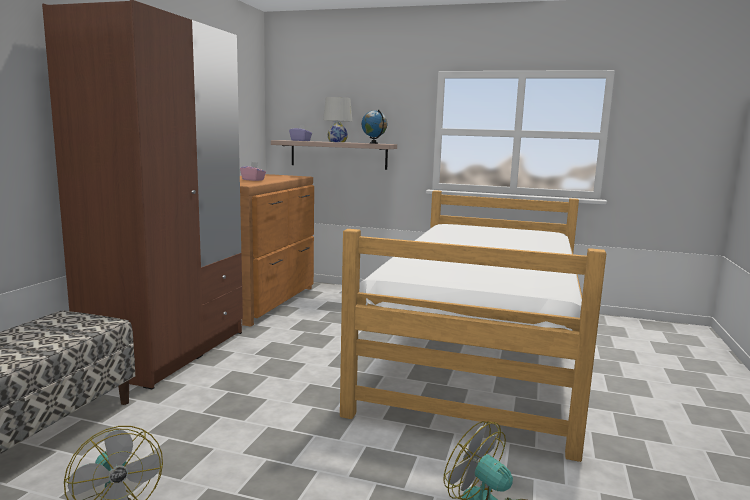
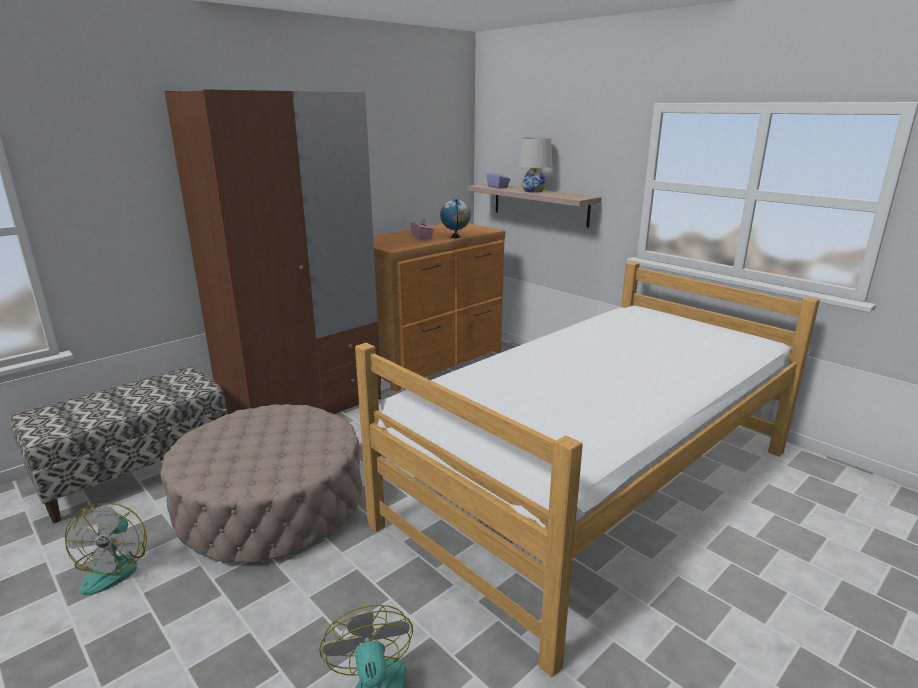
camera: 30 degrees right, 10 degrees up
globe [362,109,387,144] -> globe moved to [440,199,471,238]
none -> beige ottoman [160,404,362,563]

